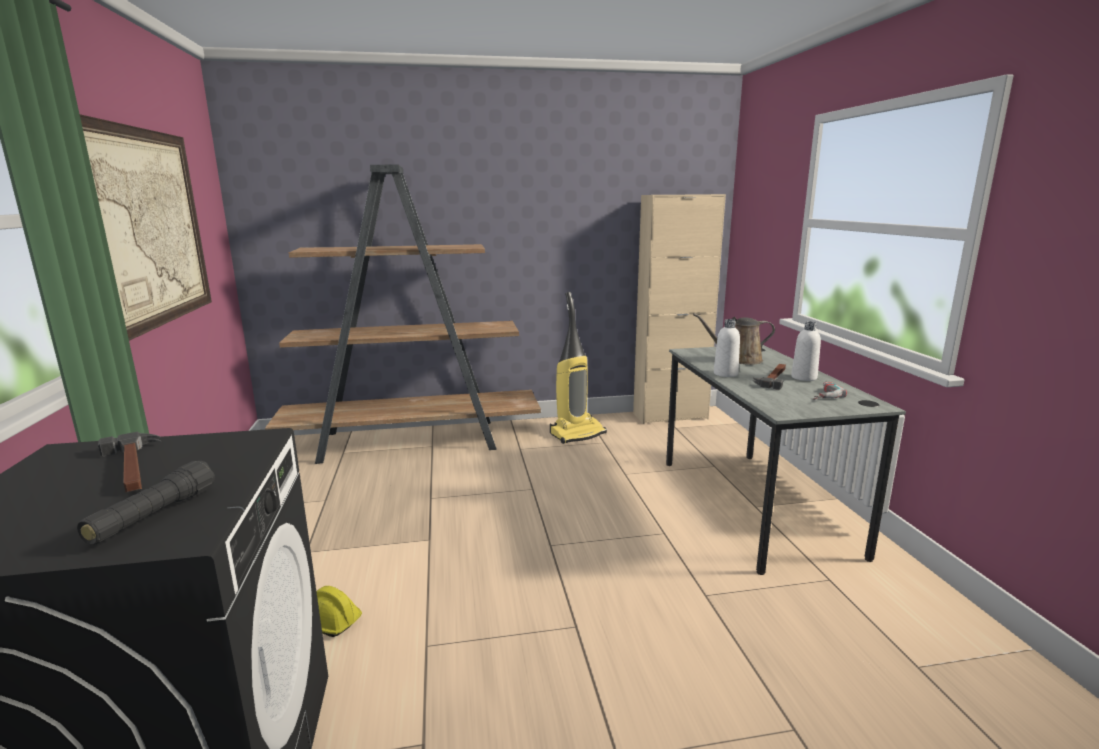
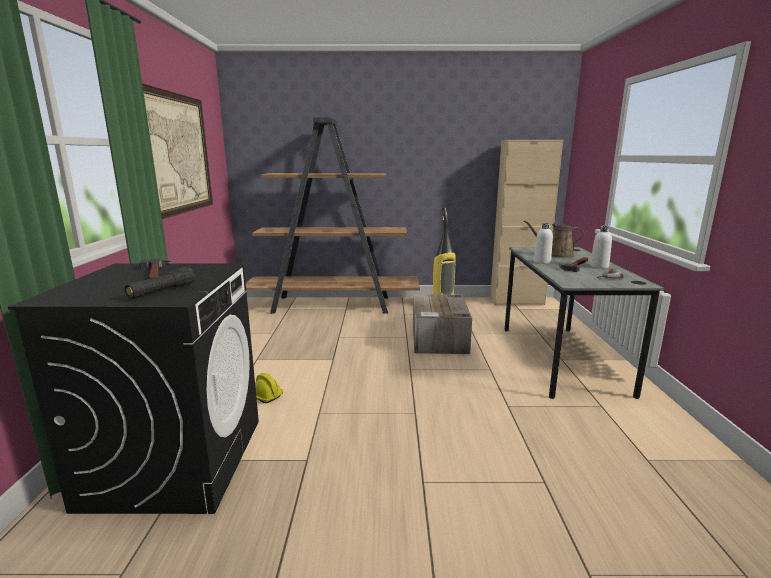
camera: 10 degrees right, 0 degrees up
none -> cardboard box [413,294,472,354]

